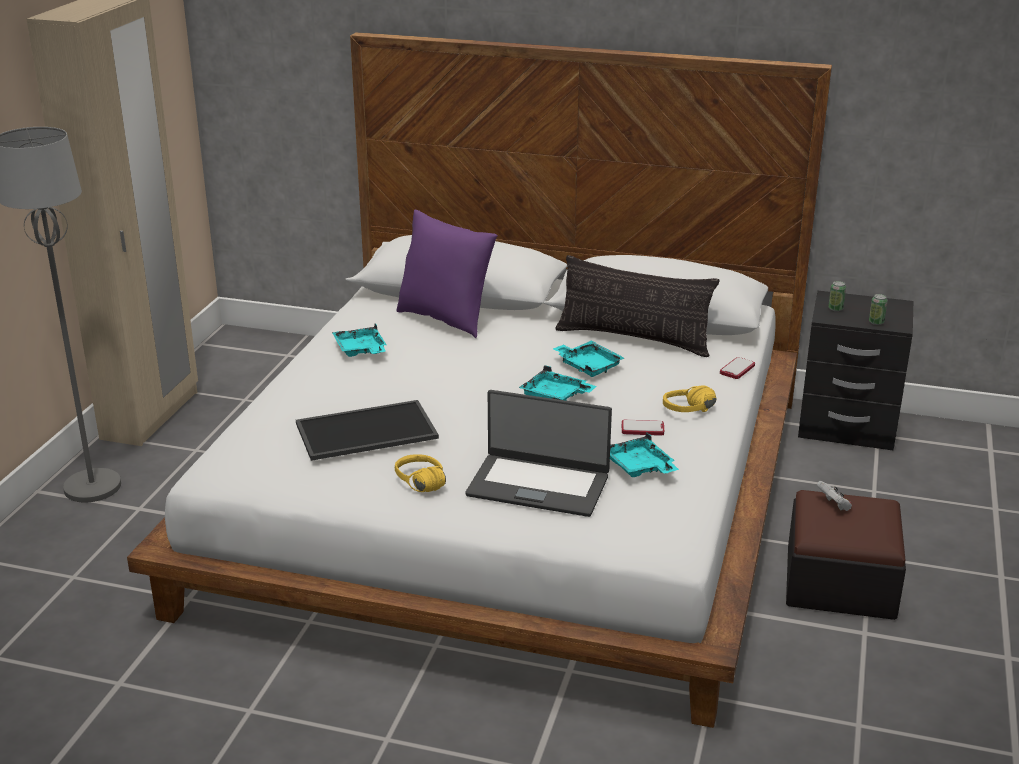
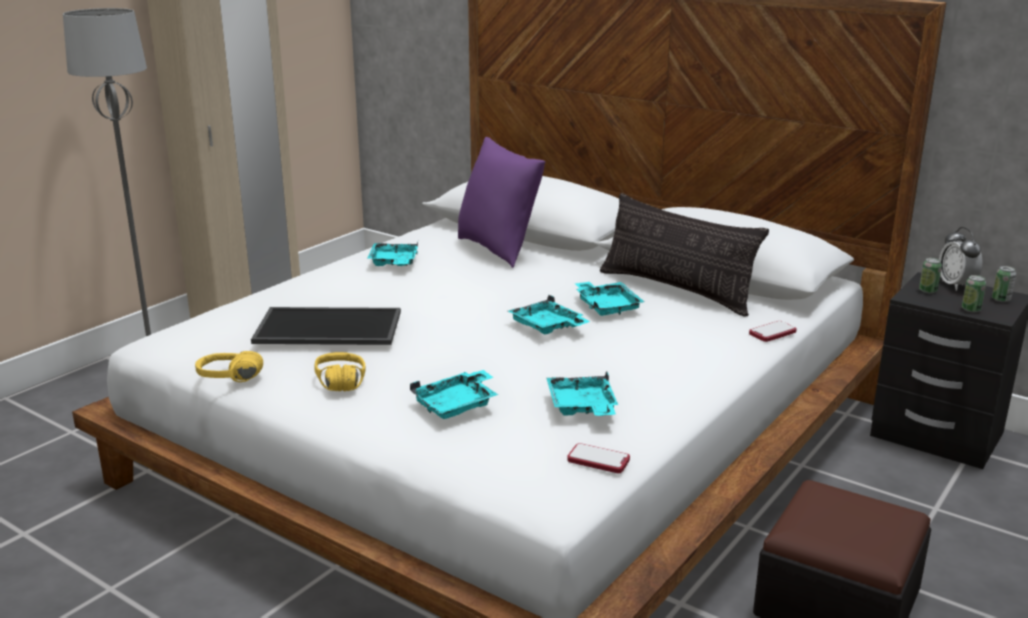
camera: 20 degrees right, 5 degrees down
laptop [465,390,612,517] -> turquoise tray [410,370,498,419]
phone [622,420,664,436] -> phone moved to [567,443,630,473]
yellow headphones [663,386,717,412] -> yellow headphones moved to [195,351,263,382]
white game controller [817,481,852,511] -> none
none -> alarm clock [939,227,982,291]
none -> can [992,266,1016,302]

